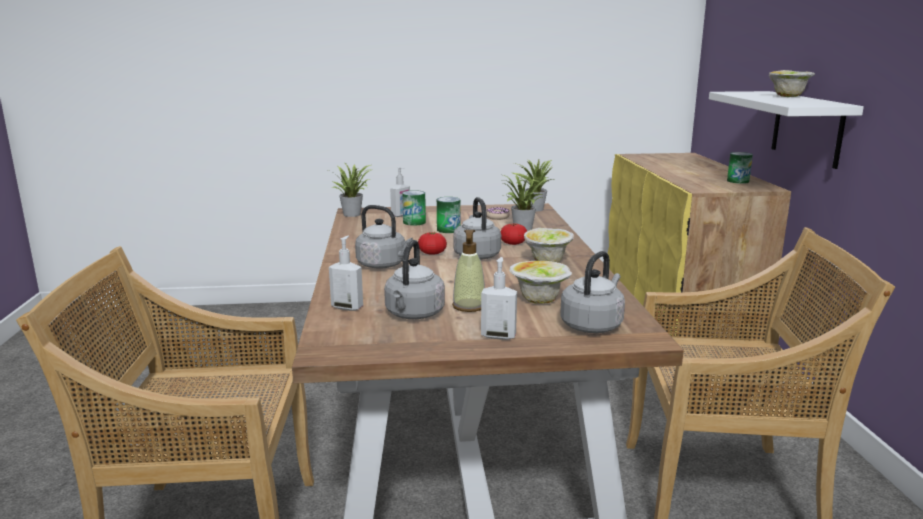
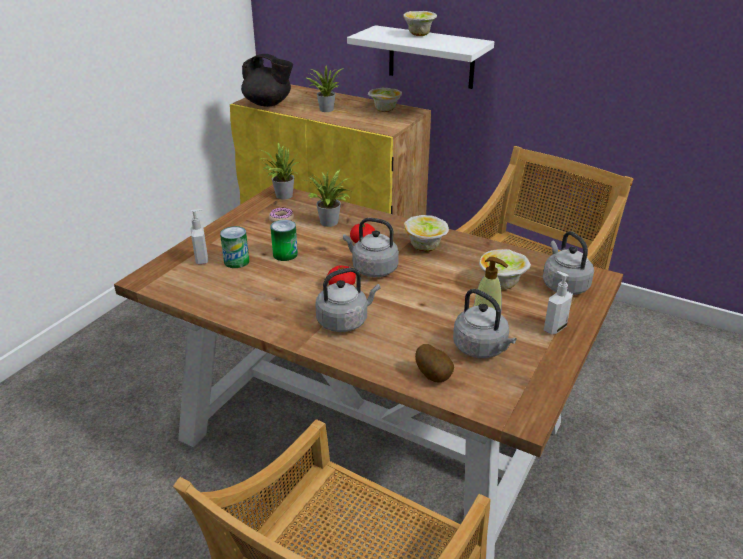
camera: 55 degrees left, 15 degrees up
potted plant [329,164,372,217] -> potted plant moved to [305,66,344,112]
soap dispenser [329,236,363,311] -> potato [415,344,454,382]
can [727,152,753,184] -> bowl [368,88,402,112]
none -> black teapot [241,54,293,107]

